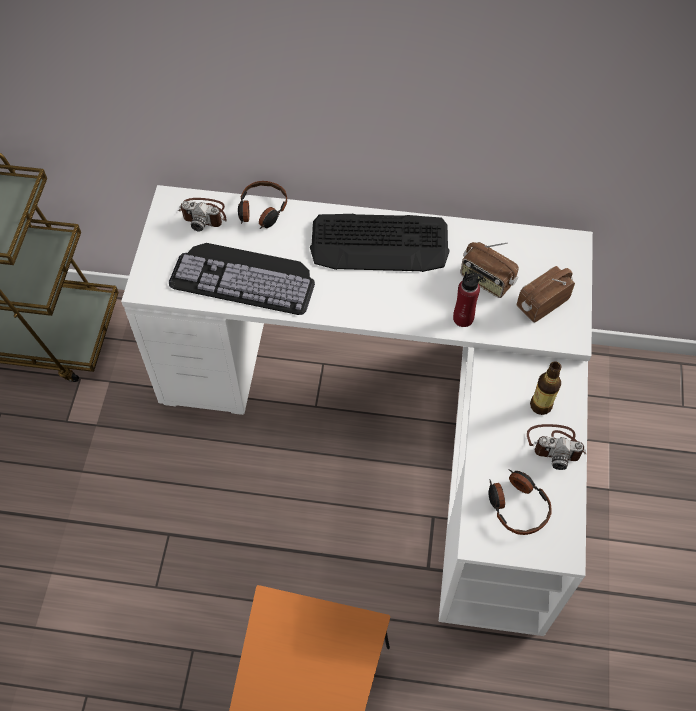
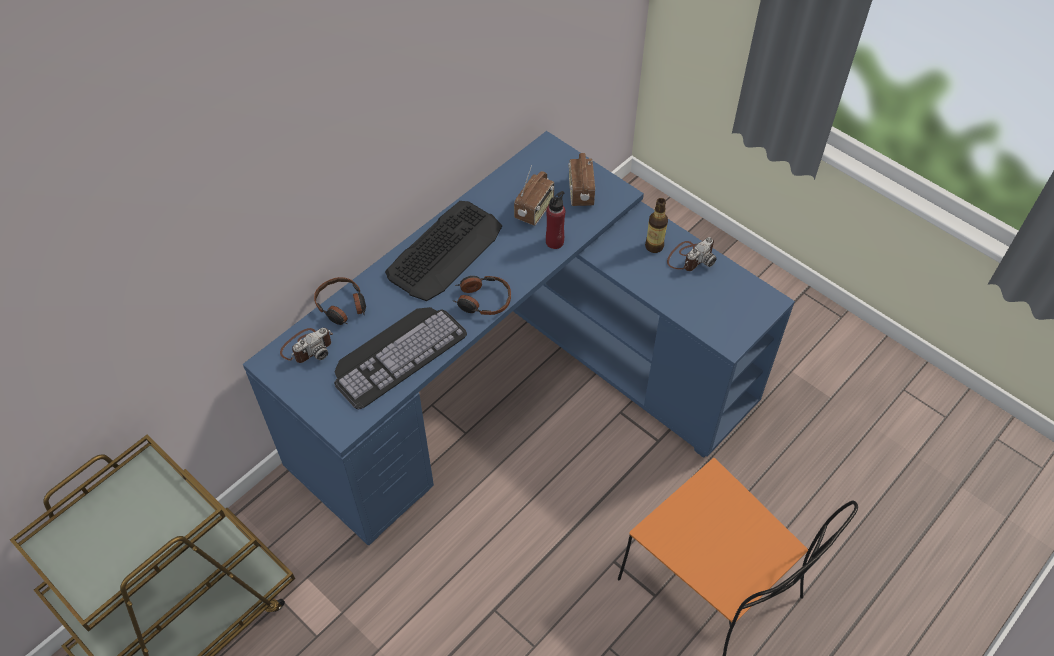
camera: 55 degrees left, 5 degrees down
white desk [121,185,593,636] -> blue desk [243,131,795,545]
radio [461,242,519,298] -> radio turned 45 degrees counterclockwise [514,165,554,226]
headphones [488,469,552,535] -> headphones moved to [454,276,511,315]

